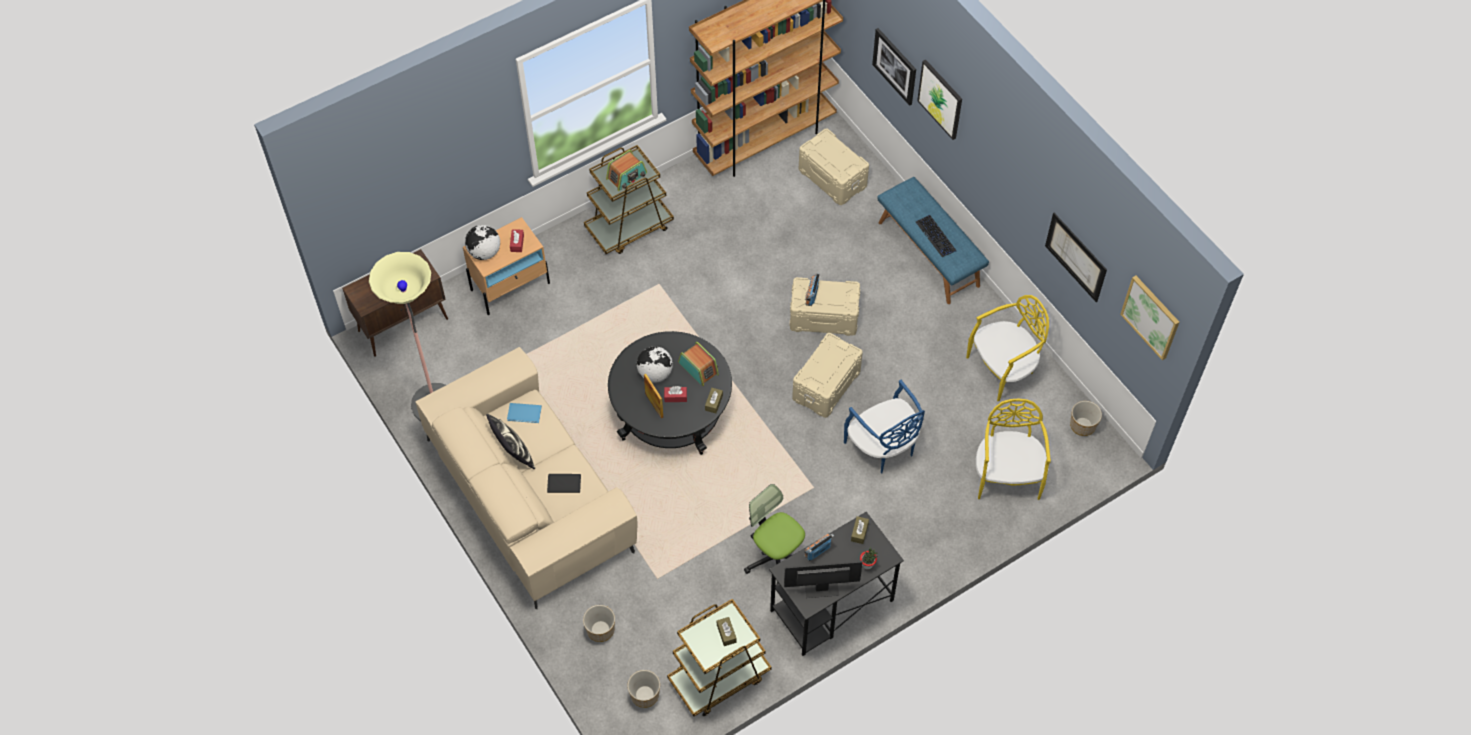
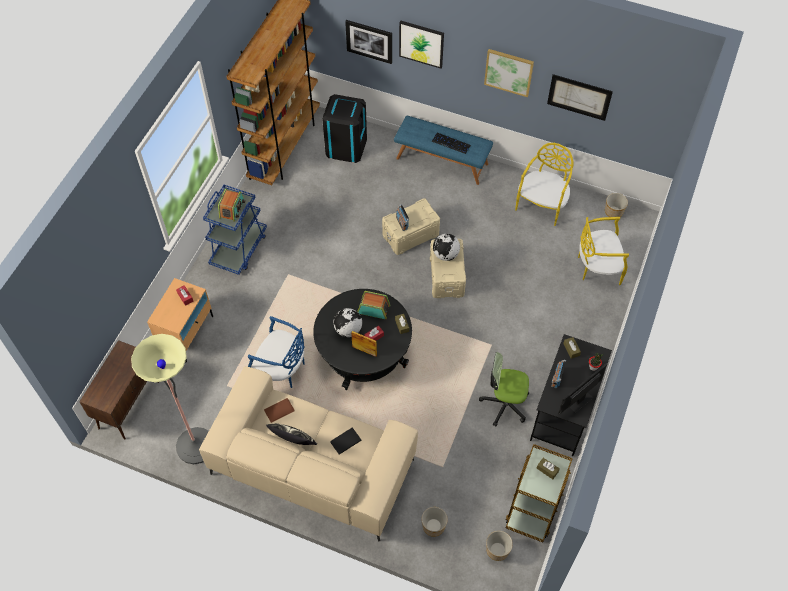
camera: 35 degrees left, 0 degrees up
globe [465,225,500,260] -> globe moved to [433,234,460,261]
blue book [507,403,542,423] -> brown book [264,398,295,423]
brown cart [584,145,674,254] -> blue cart [203,185,267,275]
beige storage box [799,128,869,205] -> black trash can [322,94,367,163]
blue chair [844,380,925,474] -> blue chair moved to [248,316,305,388]
yellow chair [976,399,1051,500] -> yellow chair turned 60 degrees counterclockwise [578,217,629,285]
picture [1120,276,1179,360] -> picture moved to [484,49,534,97]

